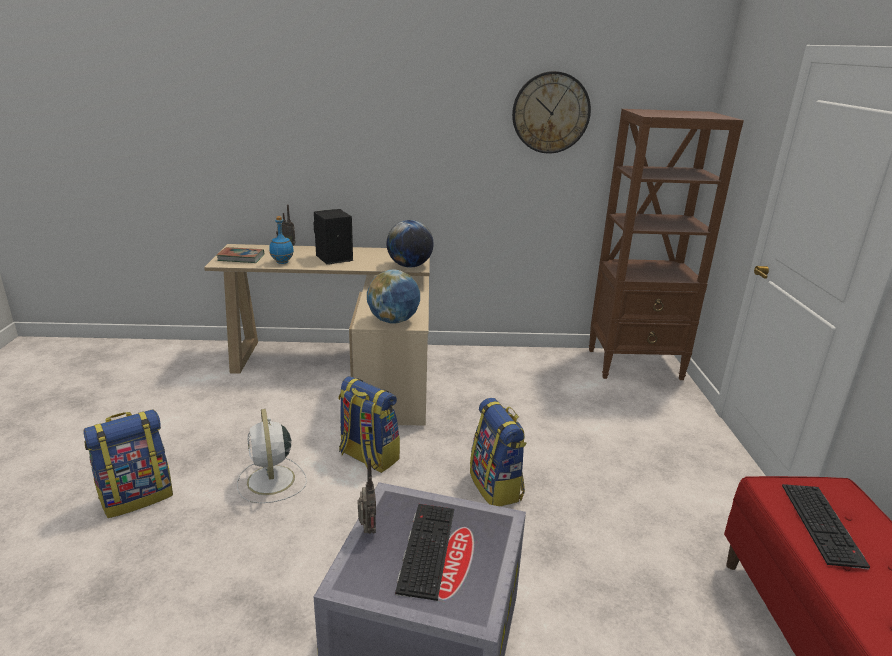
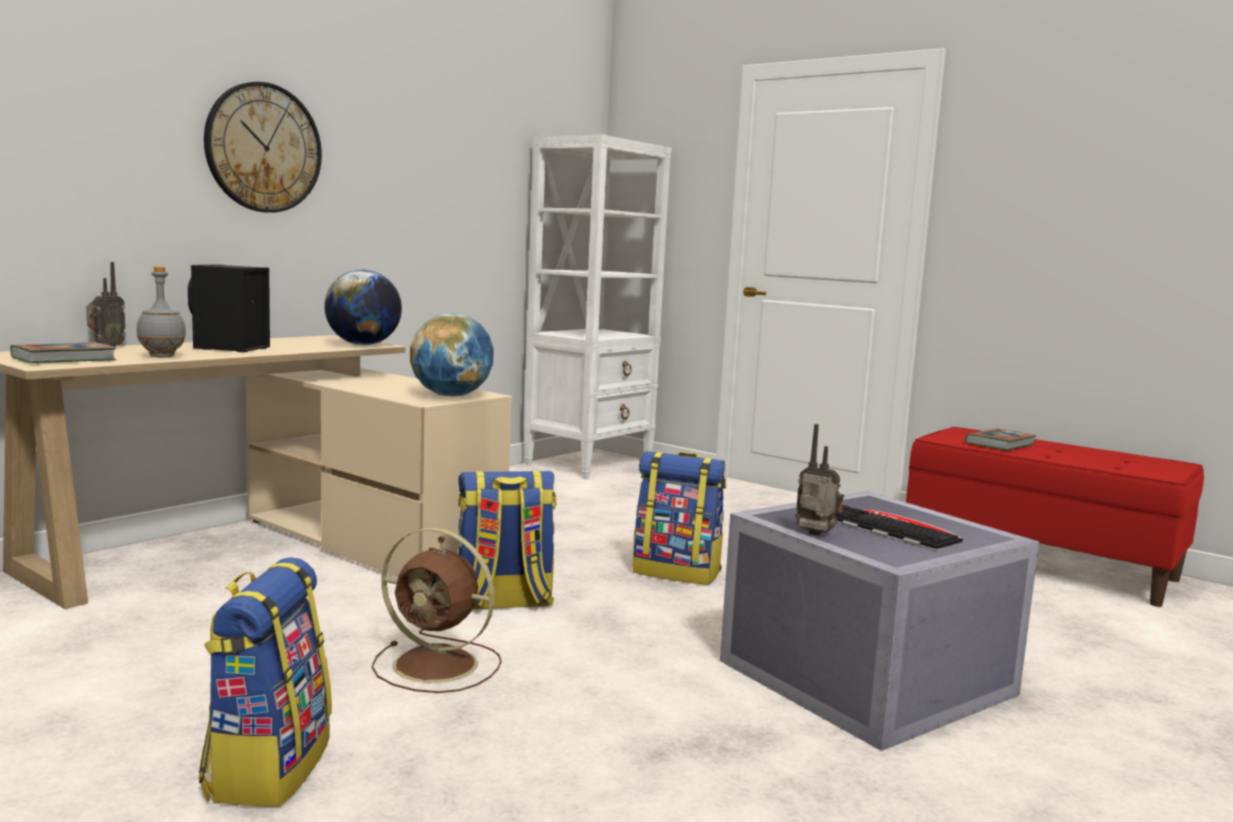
camera: 50 degrees left, 15 degrees down
white fan [237,409,307,503] -> brown fan [372,528,502,693]
blue bottle [269,216,294,264] -> grey bottle [136,267,186,358]
wall clock [512,71,591,154] -> wall clock moved to [204,82,322,213]
brown bookcase [589,109,744,380] -> white bookcase [523,134,672,479]
keyboard [782,484,870,570] -> book [965,429,1036,450]

